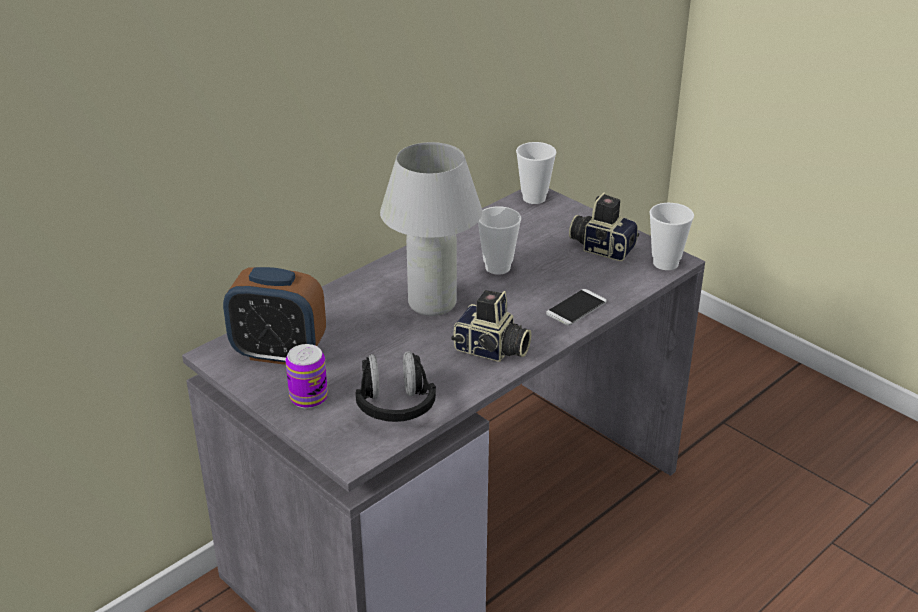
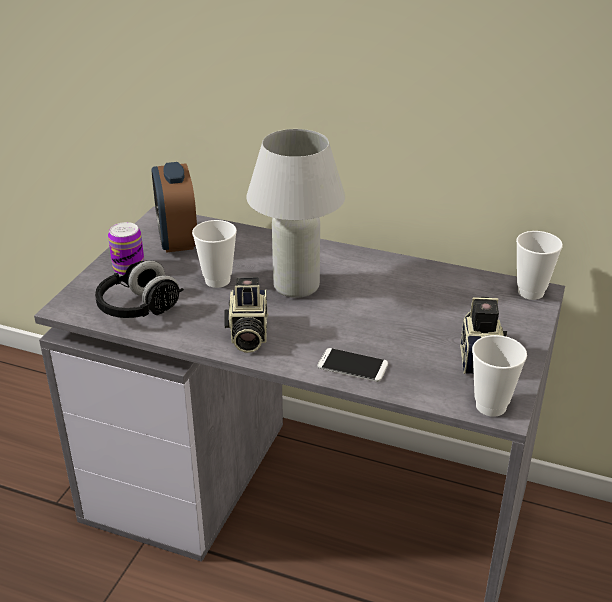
camera: 65 degrees right, 0 degrees up
cup [478,206,521,275] -> cup moved to [192,220,237,288]

